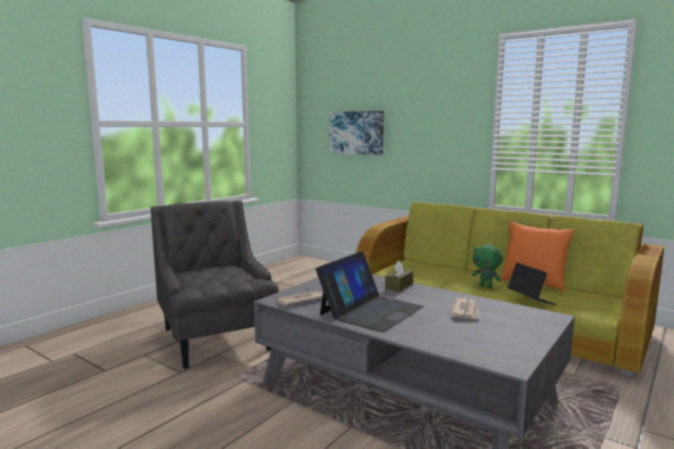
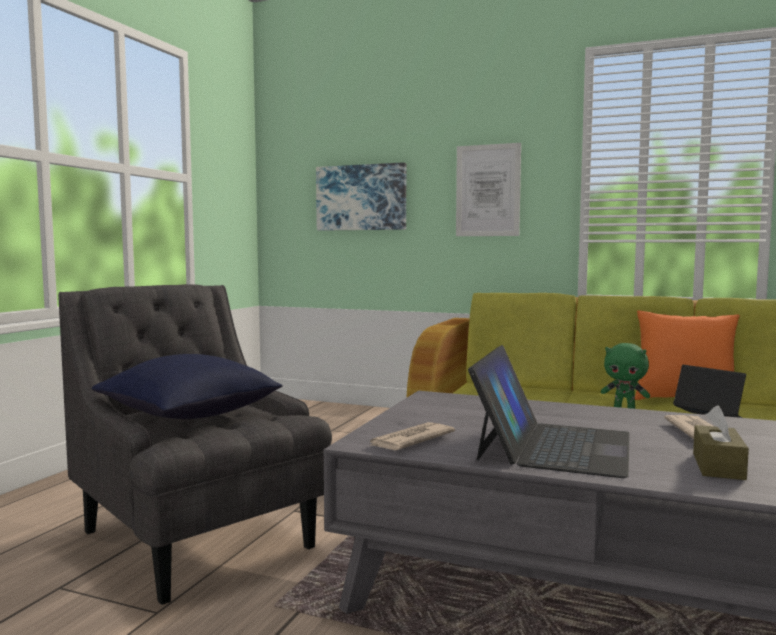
camera: 15 degrees left, 5 degrees down
brown tissue box [385,261,414,292] -> brown tissue box moved to [693,405,749,480]
none -> blue pillow [92,354,283,419]
none -> picture [456,143,521,236]

